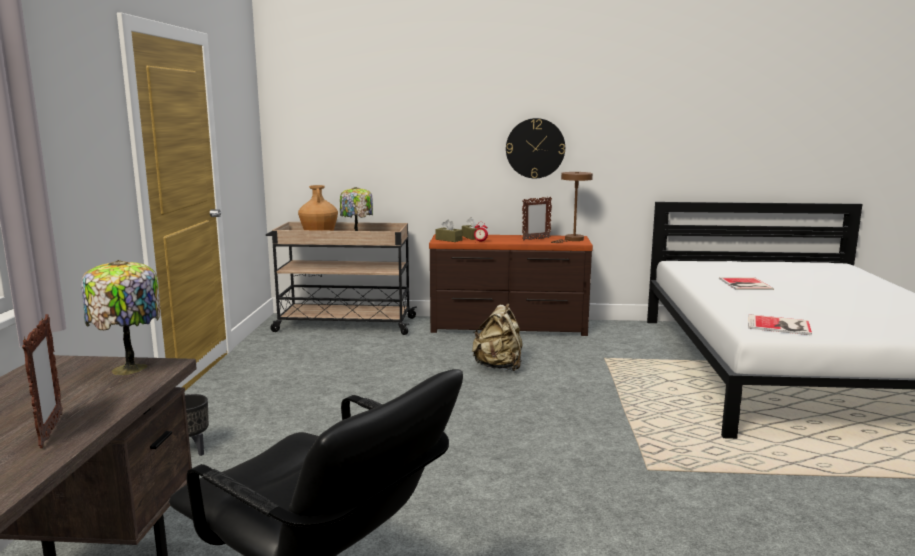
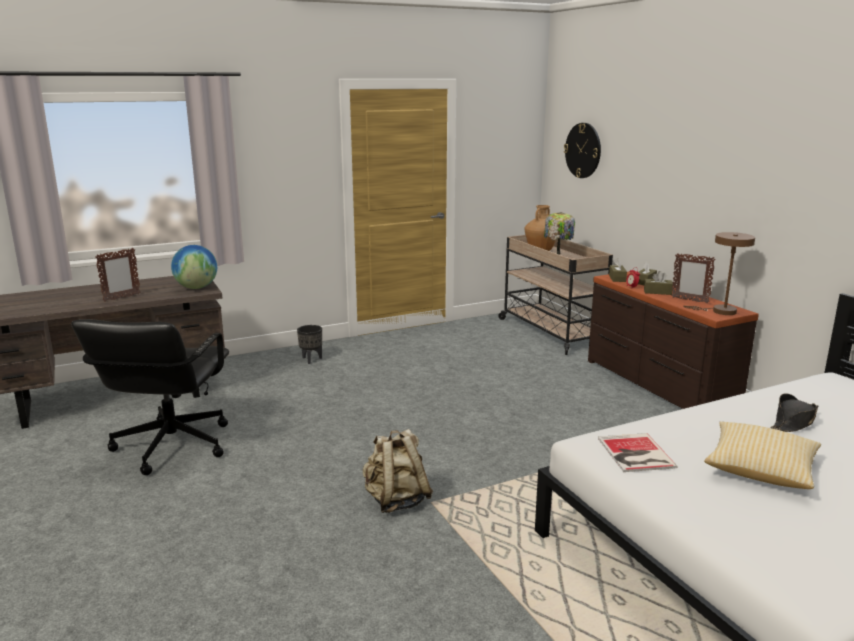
camera: 60 degrees right, 5 degrees up
table lamp [81,260,160,375] -> globe [171,245,217,289]
beige backpack [472,303,523,371] -> beige backpack moved to [363,429,433,513]
wall clock [506,118,565,178] -> wall clock moved to [564,123,601,178]
book [719,277,774,290] -> black hat [771,393,818,432]
none -> brown tissue box [644,271,673,295]
none -> pillow [704,422,821,489]

